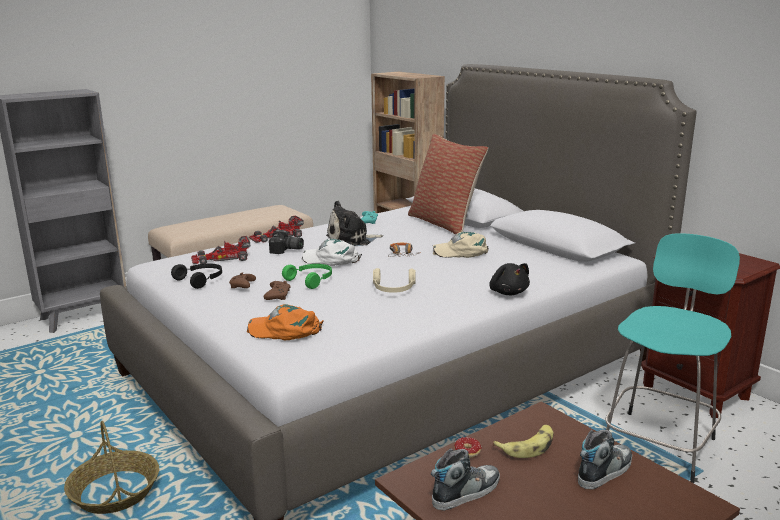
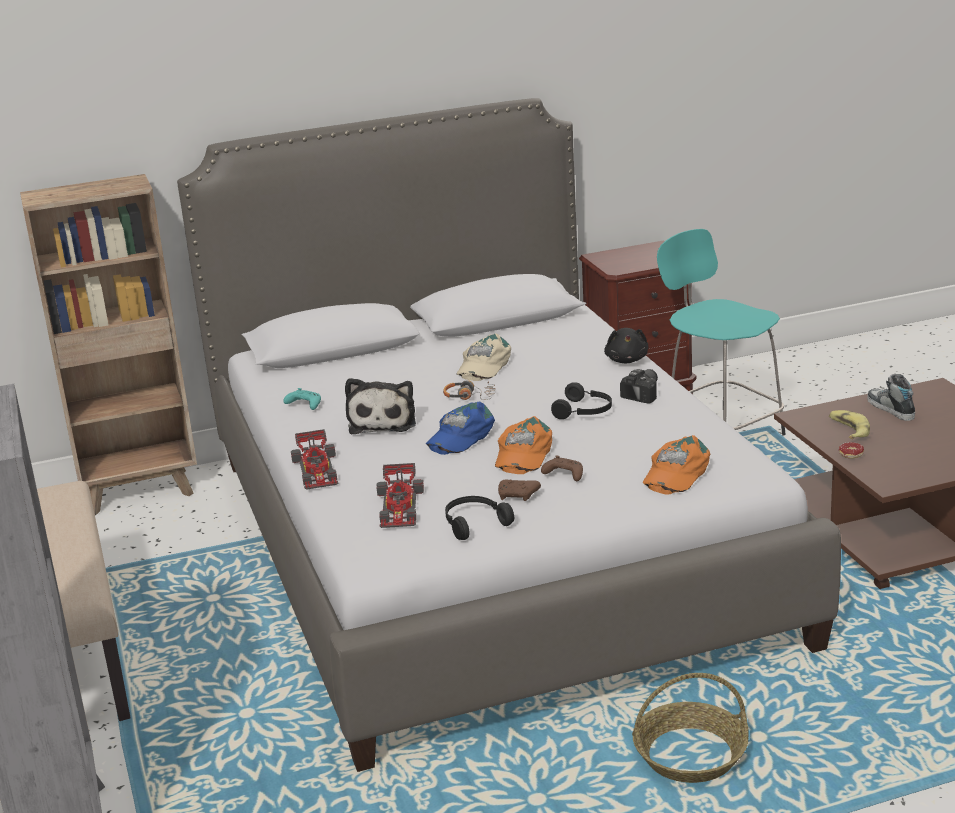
camera: 70 degrees left, 5 degrees up
camera [269,230,304,254] -> camera moved to [620,369,658,403]
green headphones [282,264,332,289] -> orange cap [495,416,552,474]
white cap [302,239,362,266] -> blue cap [426,402,495,455]
beige headphones [373,268,416,293] -> black headphones [551,382,612,419]
pillow [408,134,488,235] -> none
shoe [431,448,500,511] -> none
black plush toy [489,263,530,295] -> black plush toy turned 90 degrees clockwise [604,328,648,363]

